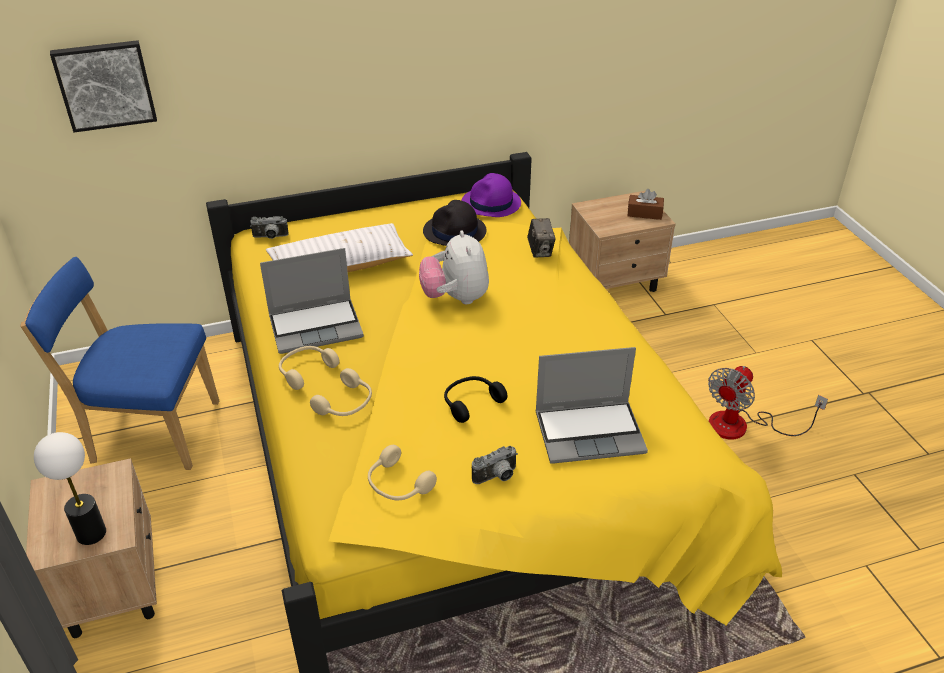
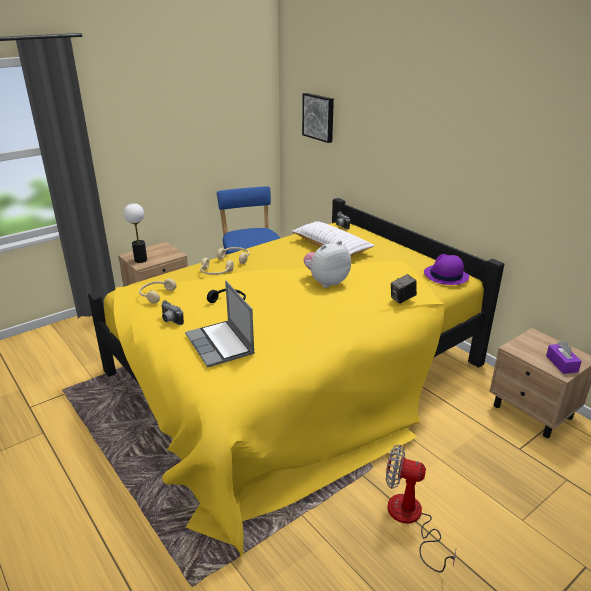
camera: 70 degrees right, 10 degrees down
laptop [260,248,364,354] -> none
black hat [423,200,487,246] -> none
brown tissue box [627,189,664,220] -> purple tissue box [546,342,582,374]

